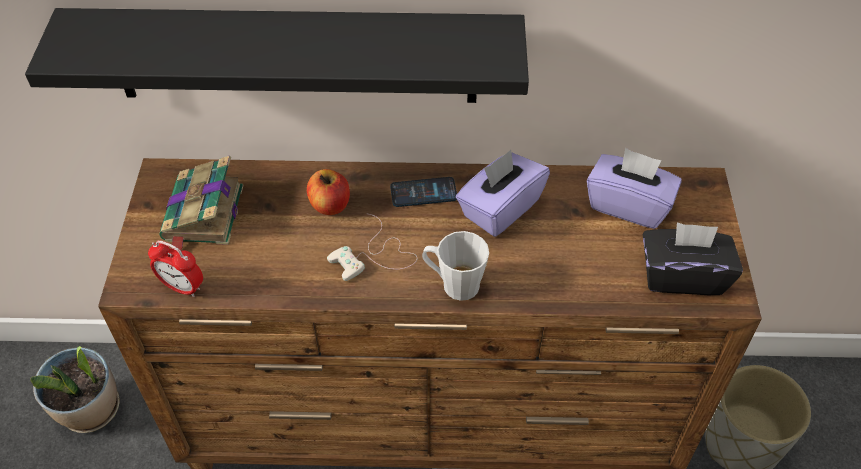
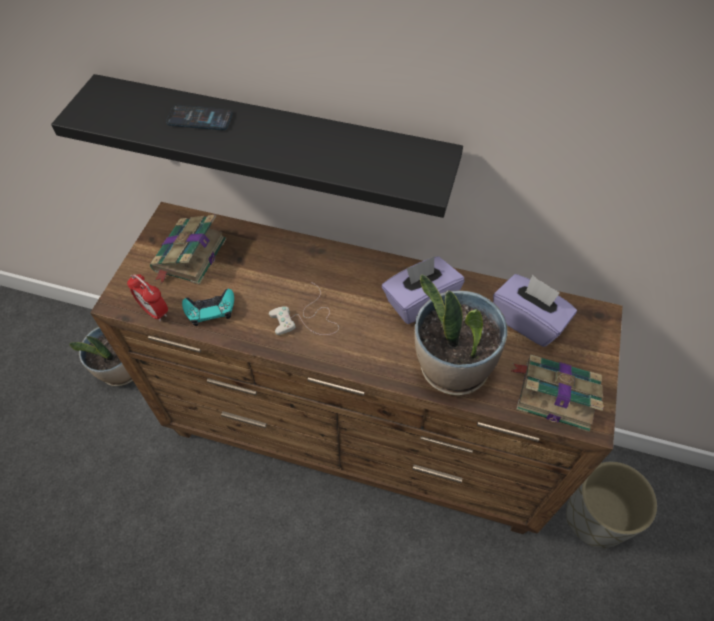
camera: 15 degrees right, 5 degrees up
apple [307,169,350,215] -> none
phone [390,177,457,207] -> phone moved to [166,105,233,130]
grey mug [422,231,489,301] -> none
black tissue box [642,222,743,295] -> book [511,354,603,432]
none -> turquoise game controller [182,289,234,326]
none -> potted plant [415,275,507,396]

